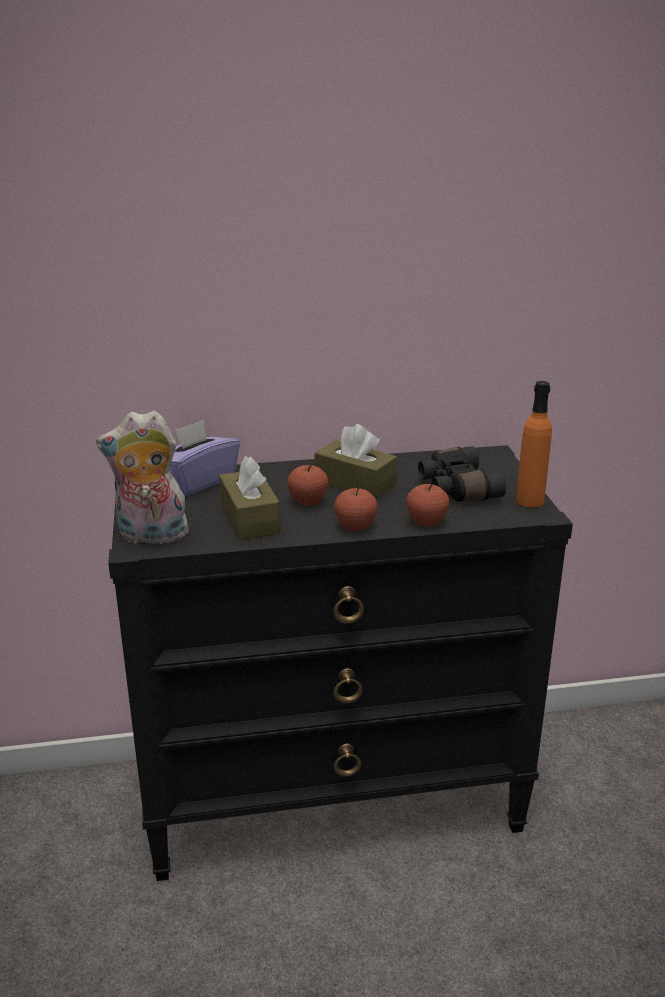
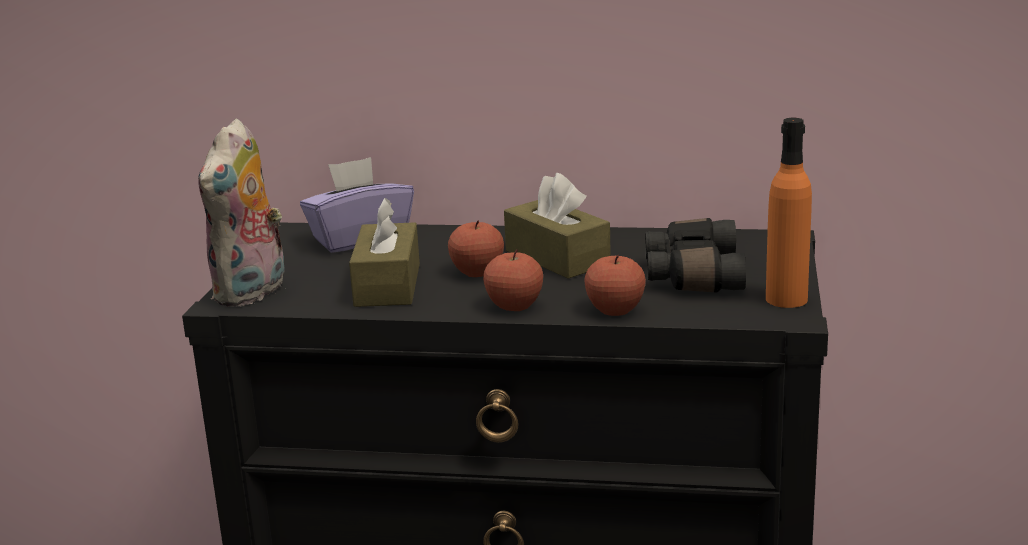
camera: 20 degrees right, 5 degrees down
plush toy [96,410,194,544] -> plush toy turned 90 degrees counterclockwise [198,119,286,307]

